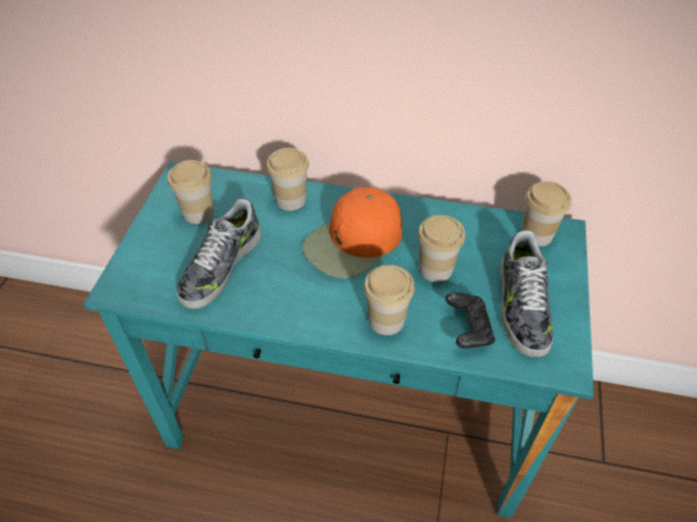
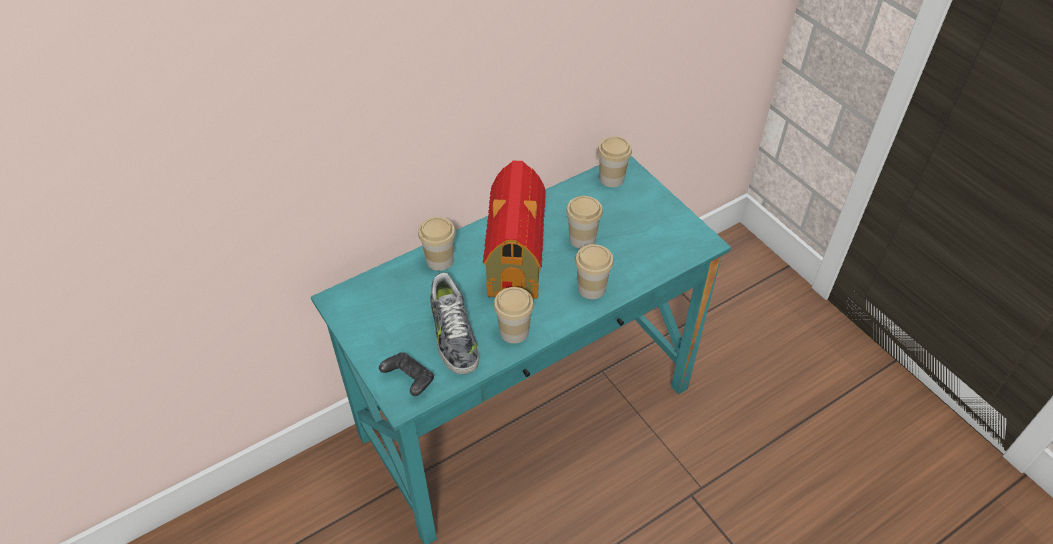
camera: 45 degrees left, 0 degrees up
cup [168,160,214,224] -> cup moved to [494,287,534,344]
orange cap [303,187,402,278] -> toy house [483,161,546,299]
black game controller [446,292,495,348] -> black game controller moved to [379,353,434,396]
shoe [500,230,553,357] -> none

